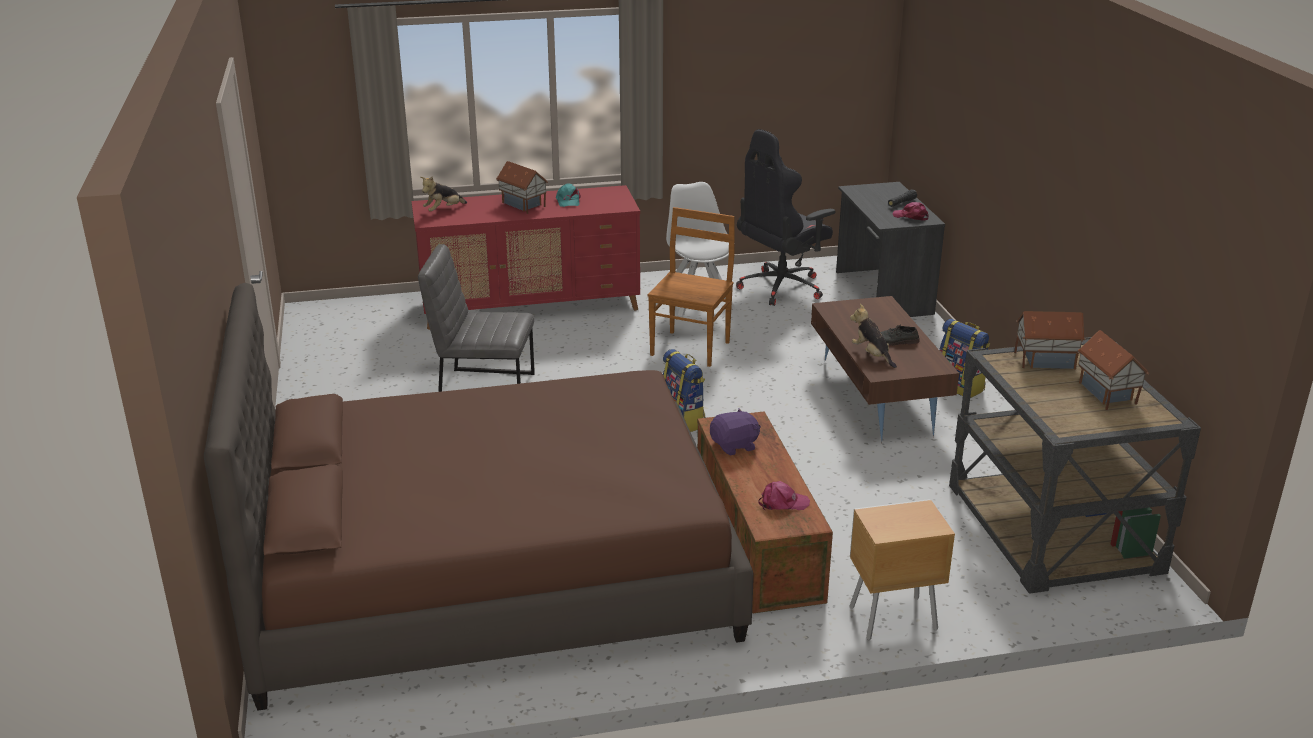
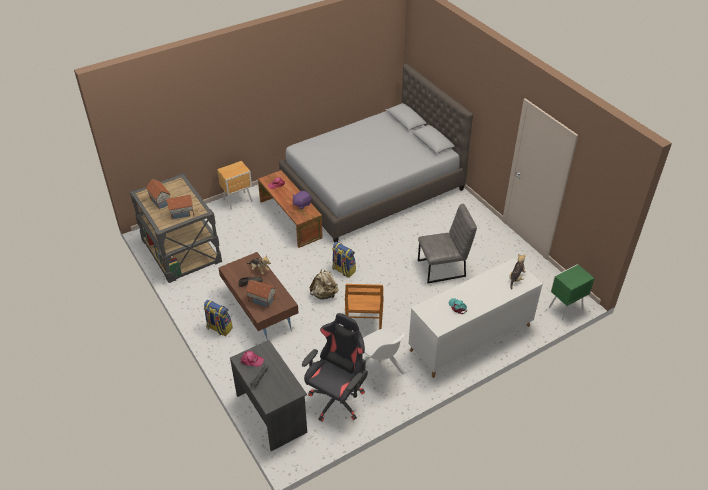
camera: 160 degrees right, 15 degrees up
brown bed [204,283,753,711] -> grey bed [279,64,473,243]
red dresser [412,185,640,330] -> white dresser [409,258,543,378]
toy house [496,161,548,214] -> toy house moved to [245,280,276,308]
none -> beige backpack [310,268,339,300]
none -> green nightstand [549,264,595,320]

